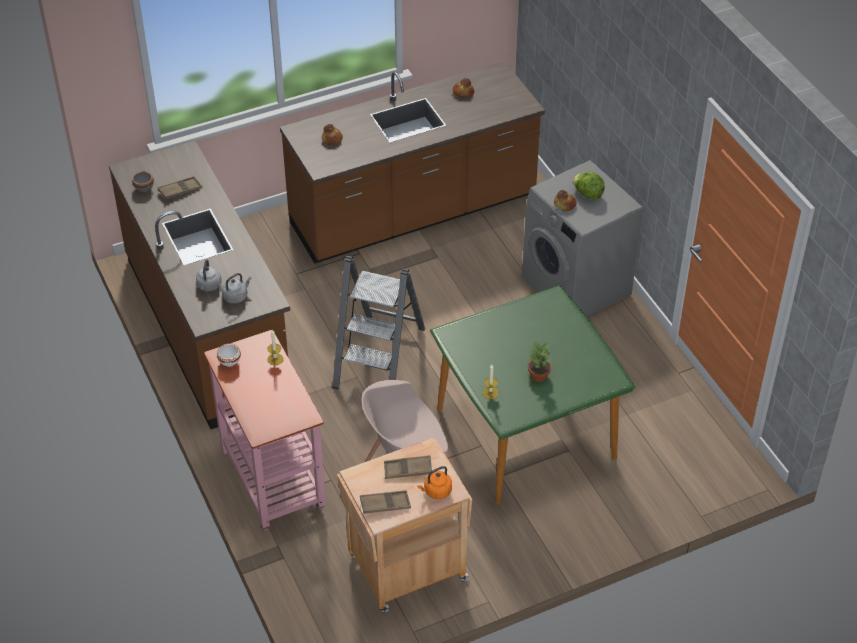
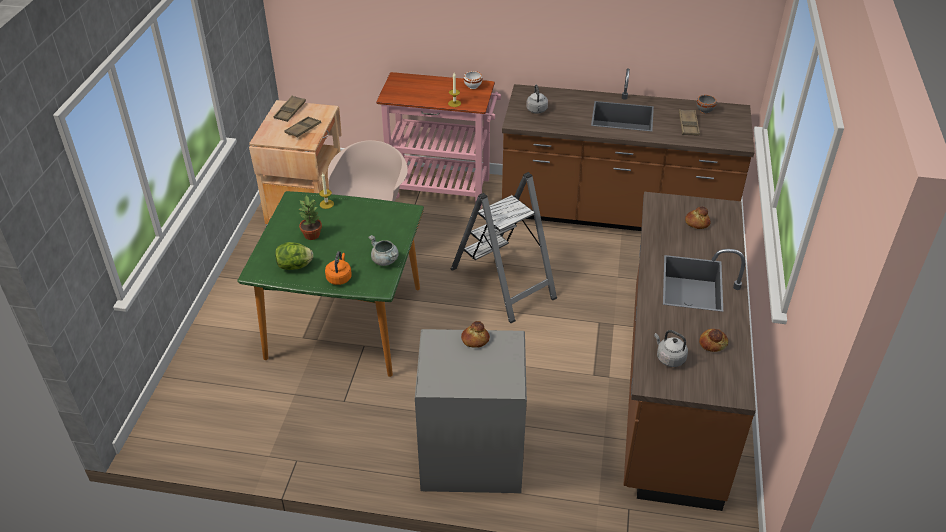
camera: 125 degrees right, 5 degrees down
grey kettle [196,259,222,291] -> grey kettle moved to [654,330,688,367]
orange kettle [417,466,452,499] -> orange kettle moved to [325,251,352,285]
lettuce [572,171,605,200] -> lettuce moved to [275,242,313,270]
none -> grey cooking pot [368,235,399,266]

